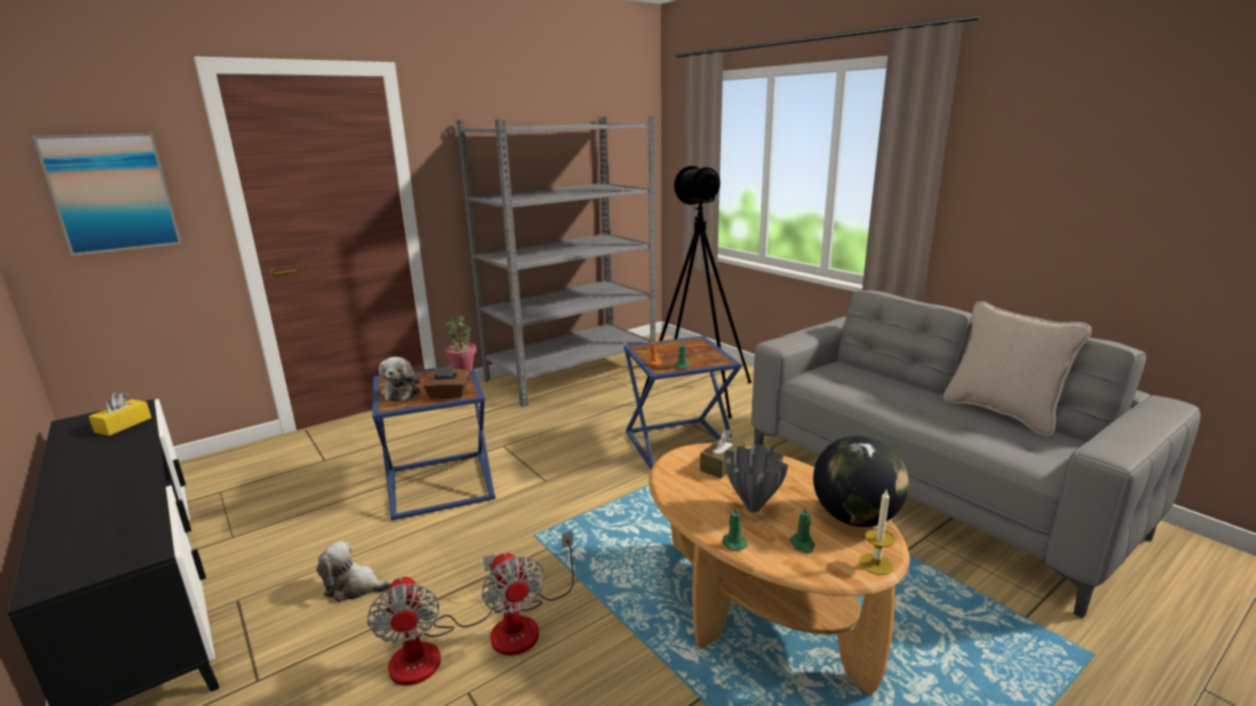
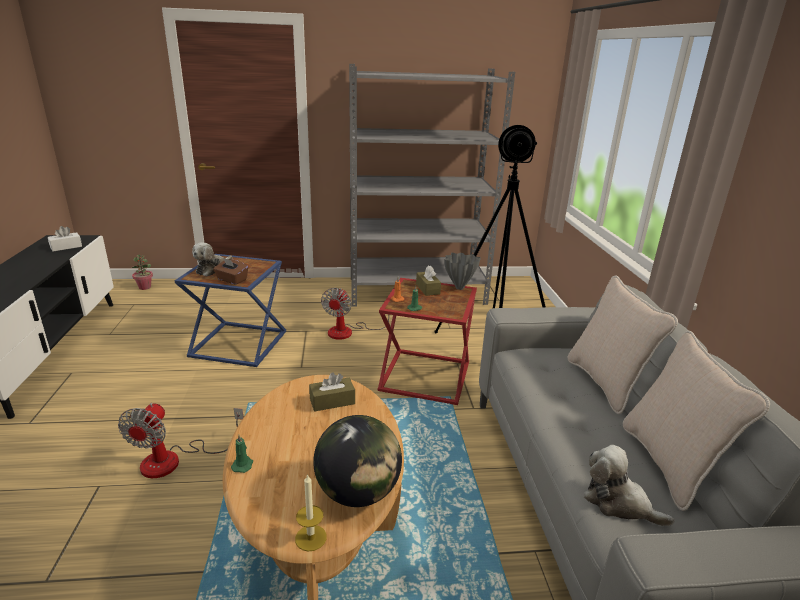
camera: 30 degrees right, 5 degrees up
picture [32,133,182,256] -> none
yellow tissue box [89,392,152,436] -> white tissue box [48,226,82,251]
plush toy [316,541,392,602] -> plush toy moved to [584,445,675,526]
fan [367,554,496,686] -> fan moved to [321,288,389,340]
potted plant [445,316,476,373] -> potted plant moved to [132,254,153,290]
blue side table [624,336,742,470] -> red side table [378,278,477,405]
grey vase [724,444,788,512] -> grey vase moved to [444,253,481,290]
green candle [789,505,815,554] -> none
none -> brown tissue box [416,266,441,296]
none -> beige pillow [568,276,678,414]

